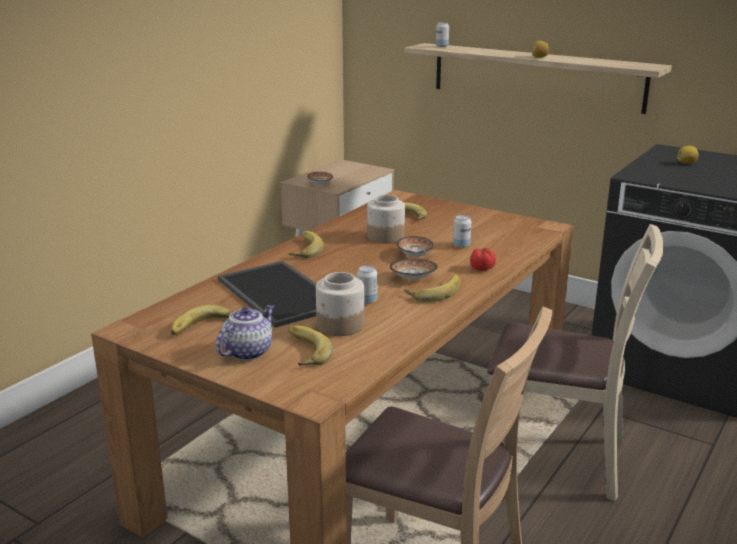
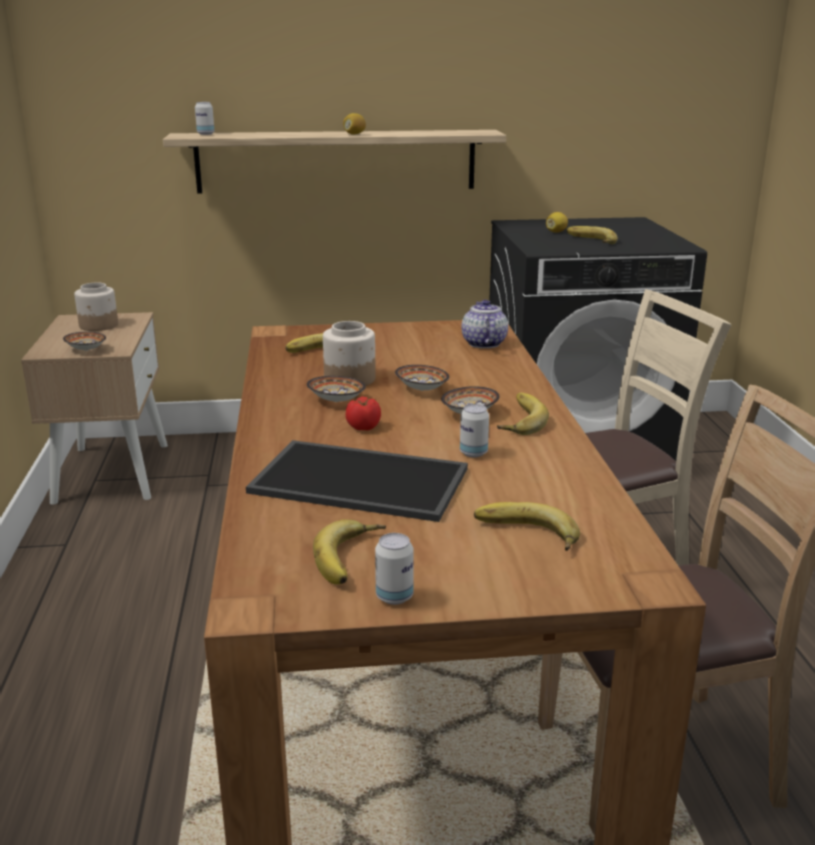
camera: 40 degrees left, 0 degrees up
teapot [216,304,275,360] -> teapot moved to [461,300,508,348]
banana [289,231,324,258] -> banana moved to [567,226,618,244]
jar [316,272,364,336] -> jar moved to [74,282,118,331]
can [453,215,471,248] -> can moved to [375,533,414,605]
tomato [470,248,496,271] -> tomato moved to [346,397,381,431]
none -> bowl [307,376,366,402]

